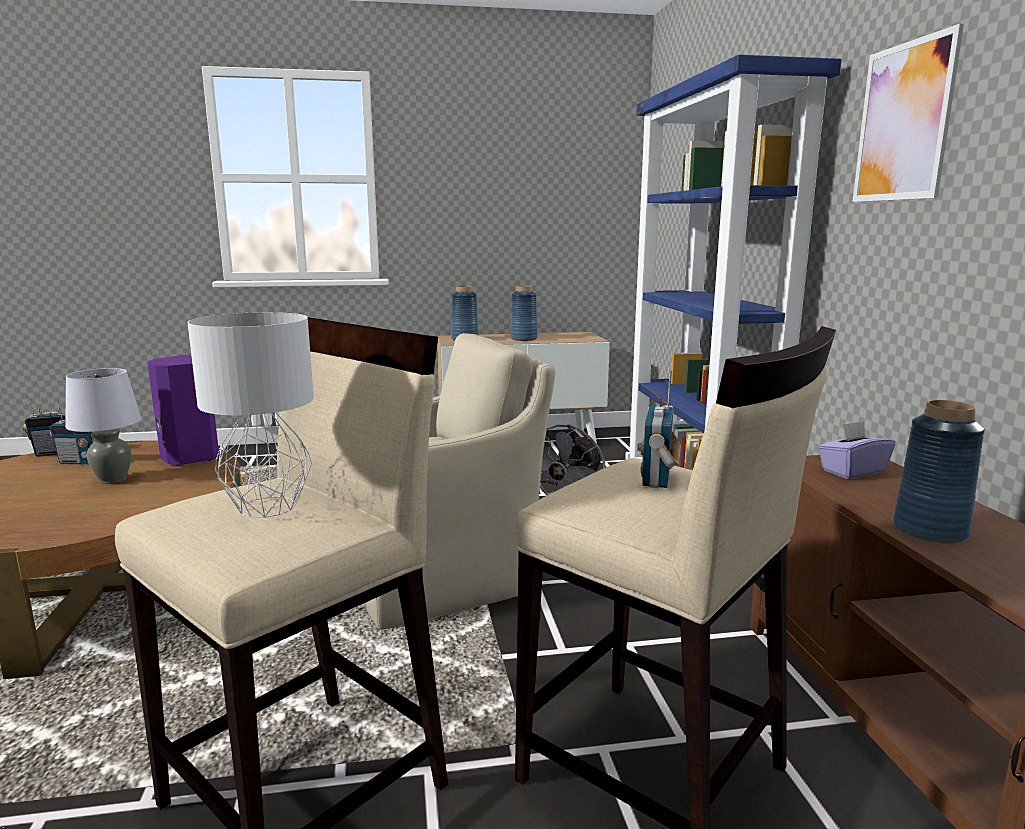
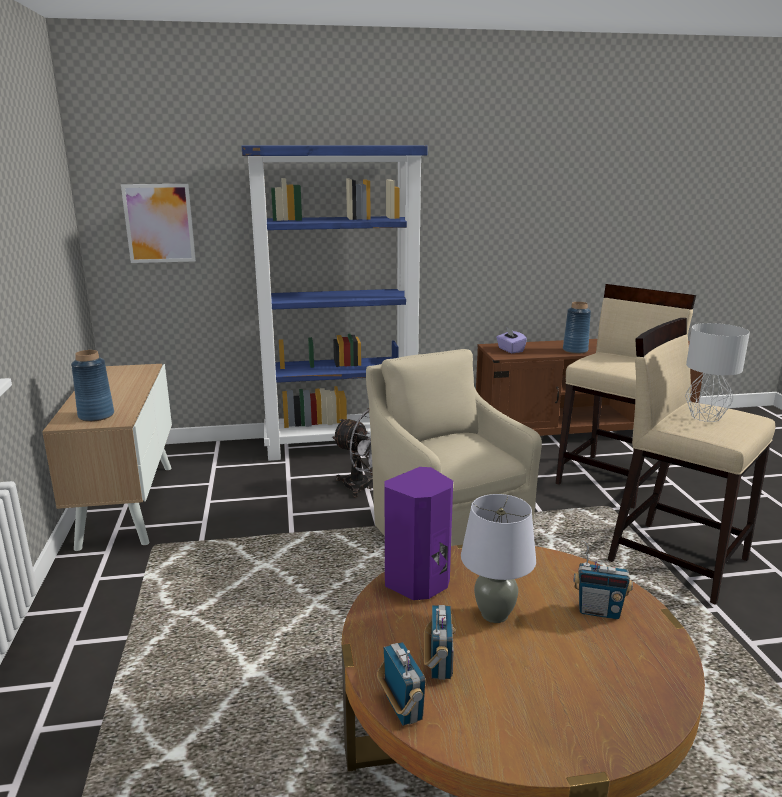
camera: 90 degrees left, 5 degrees up
blue vase [510,285,538,341] -> none
radio [637,371,681,488] -> radio moved to [573,541,633,619]
picture [852,24,964,202] -> picture moved to [121,184,196,263]

